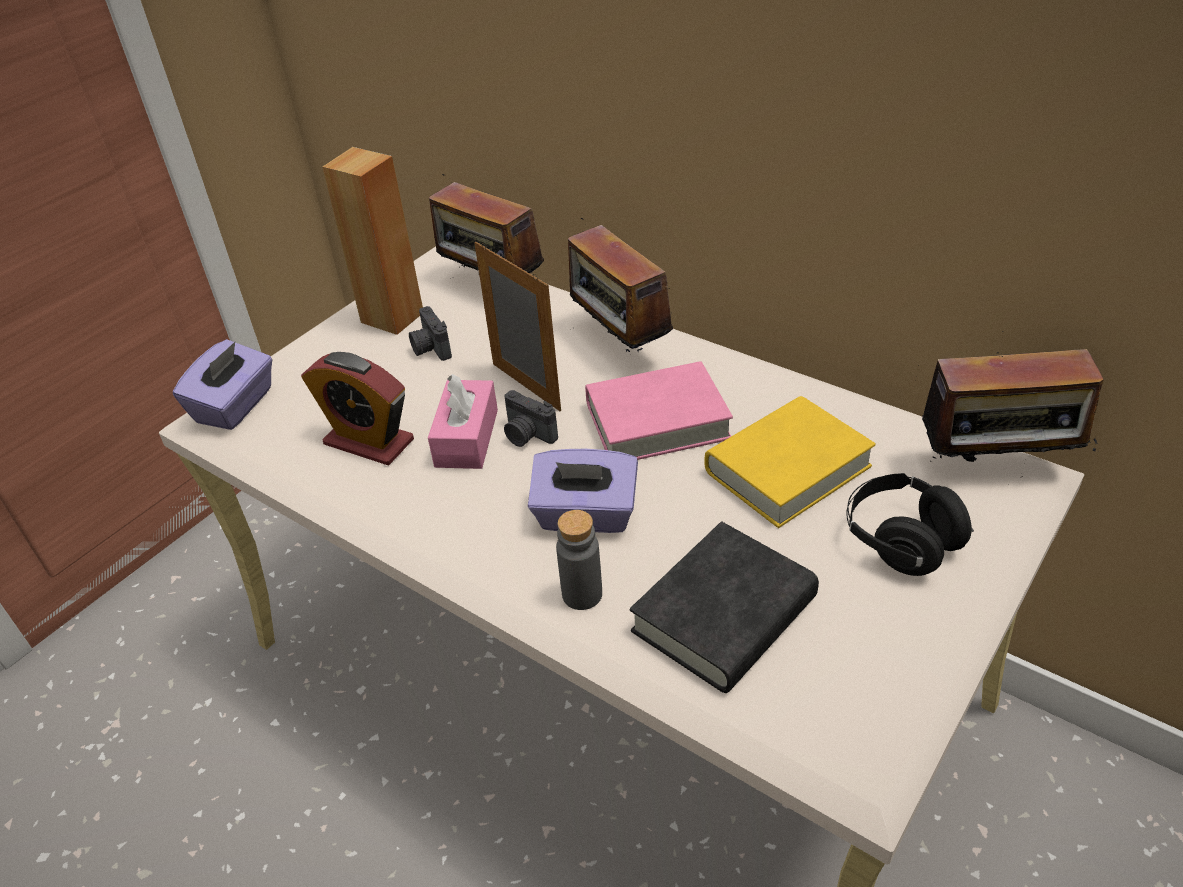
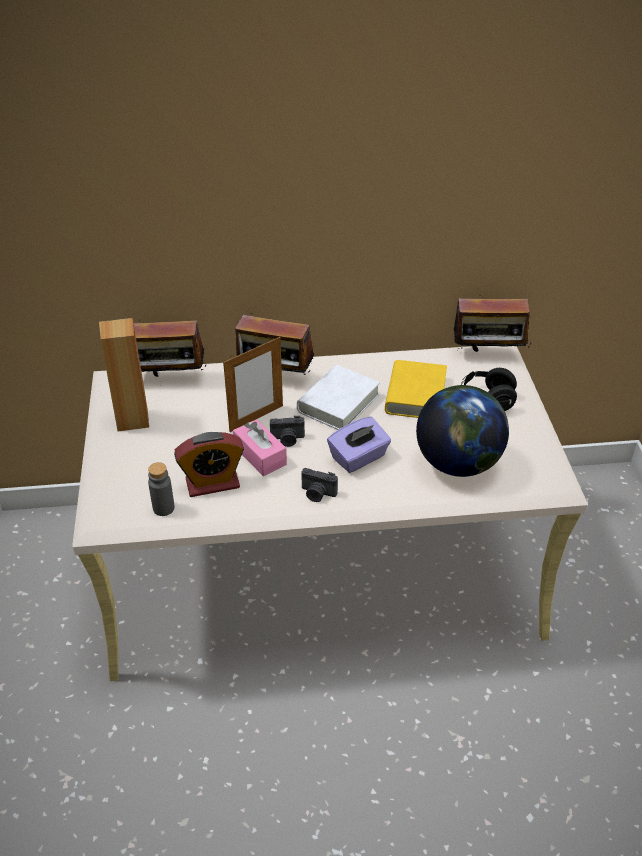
camera: 45 degrees left, 0 degrees up
purple tissue box [173,339,273,430] -> none
camera [409,306,452,361] -> camera moved to [302,468,338,502]
picture frame [474,242,561,411] -> picture frame turned 135 degrees clockwise [223,337,283,432]
grey bottle [556,510,602,610] -> grey bottle moved to [148,462,175,516]
pink book [585,361,733,460] -> white book [297,365,380,430]
black book [630,521,819,693] -> globe [416,385,509,477]
radio [916,331,1104,485] -> radio turned 45 degrees clockwise [453,295,532,356]

